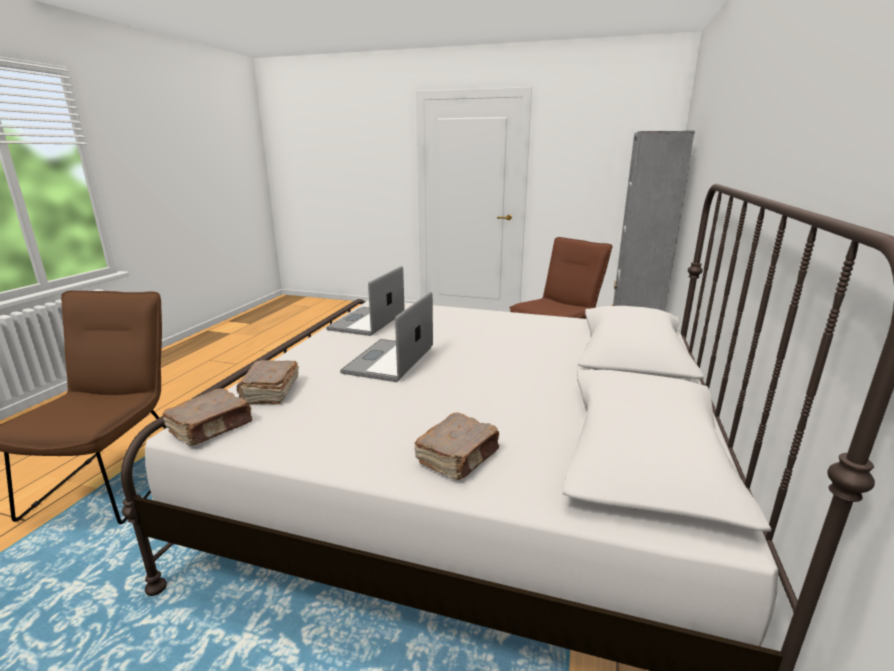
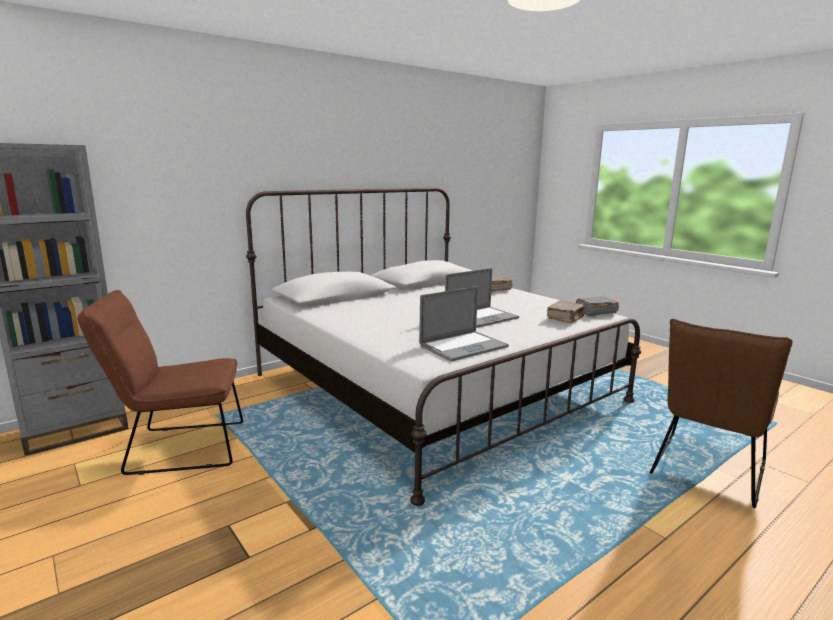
camera: 145 degrees left, 5 degrees down
brown book [162,388,252,446] -> grey book [576,296,619,316]

